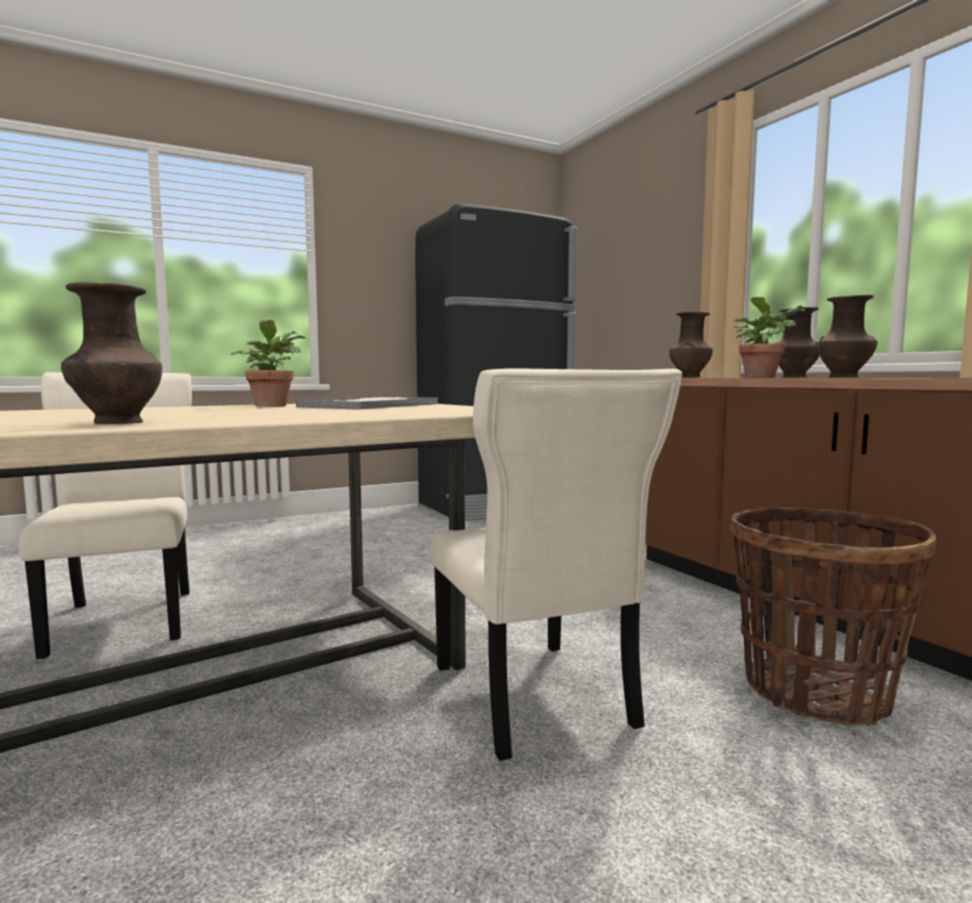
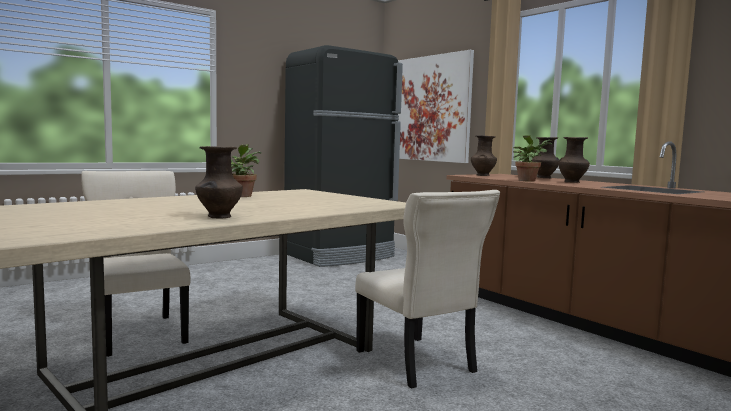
camera: 10 degrees left, 0 degrees up
tray [296,396,438,410] -> none
basket [731,507,937,726] -> none
none -> picture [398,50,474,163]

